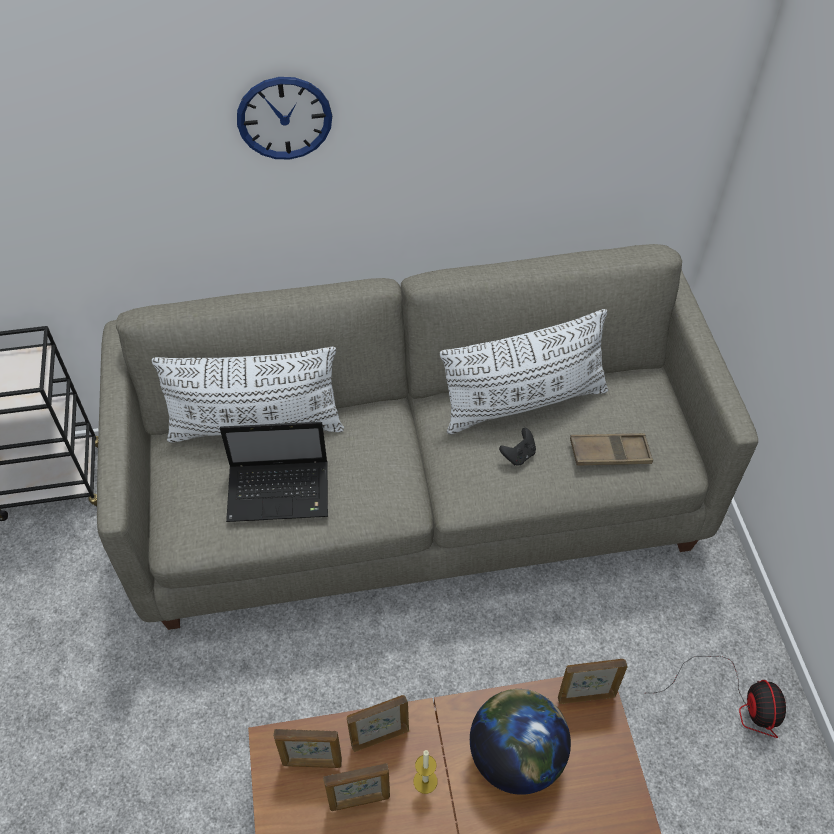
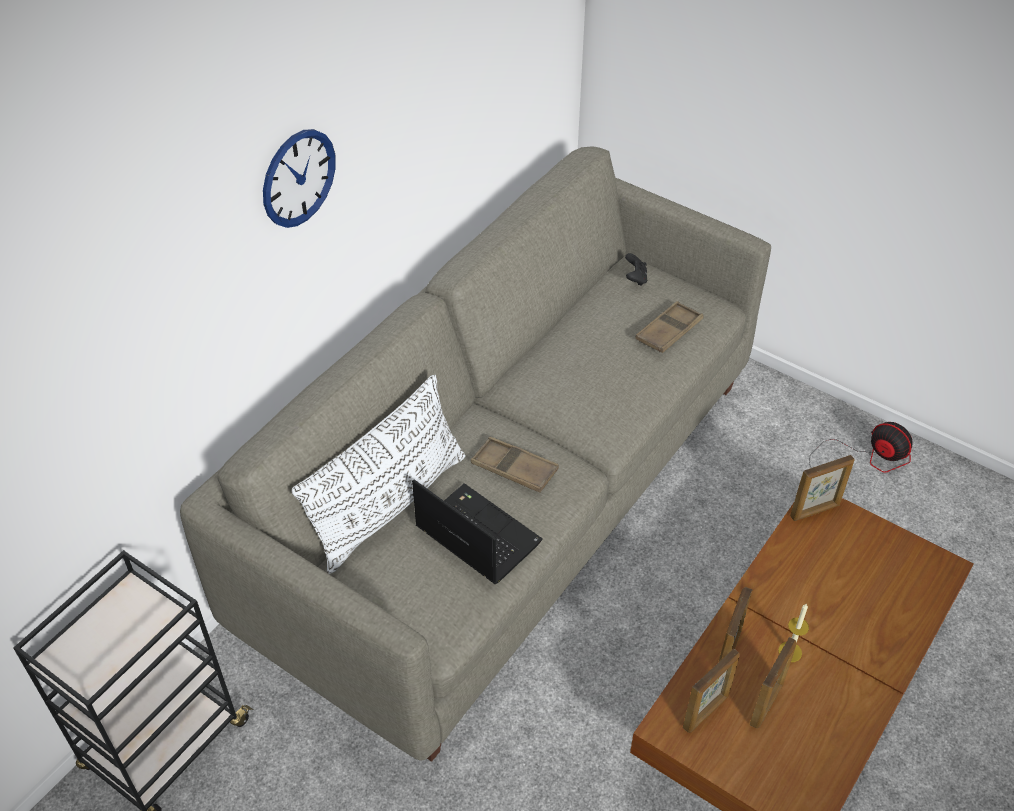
camera: 45 degrees left, 5 degrees down
laptop [220,422,328,522] -> laptop turned 90 degrees counterclockwise [412,479,543,584]
white pillow [440,309,608,434] -> none
globe [470,689,571,795] -> none
black game controller [499,428,536,466] -> black game controller moved to [625,253,647,286]
picture frame [558,659,628,704] -> picture frame turned 150 degrees counterclockwise [790,455,854,521]
none -> brown tray [471,437,559,492]

